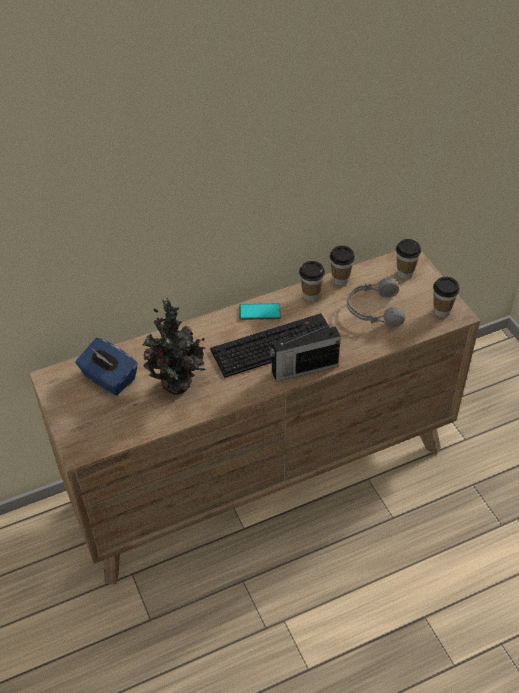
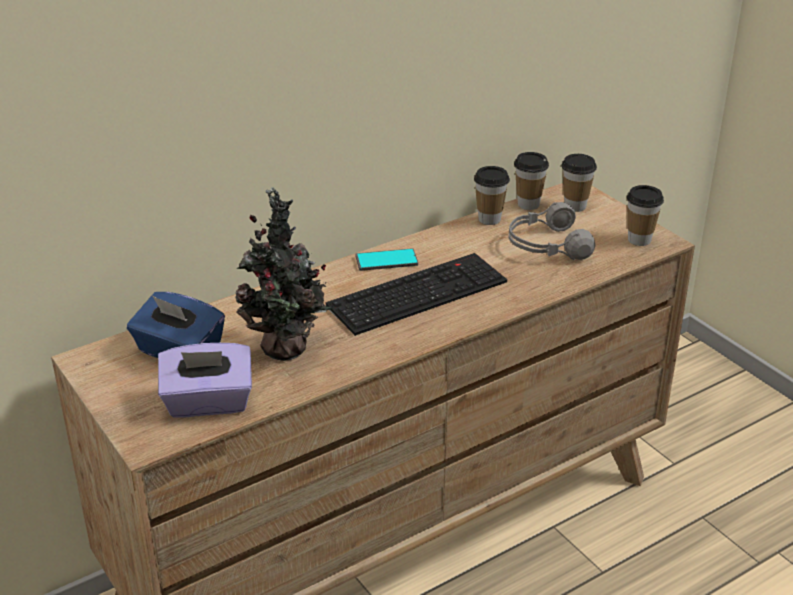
camera: 10 degrees left, 15 degrees down
radio [270,325,341,382] -> none
cup [299,261,325,301] -> cup moved to [514,152,549,210]
none -> purple tissue box [158,343,252,418]

